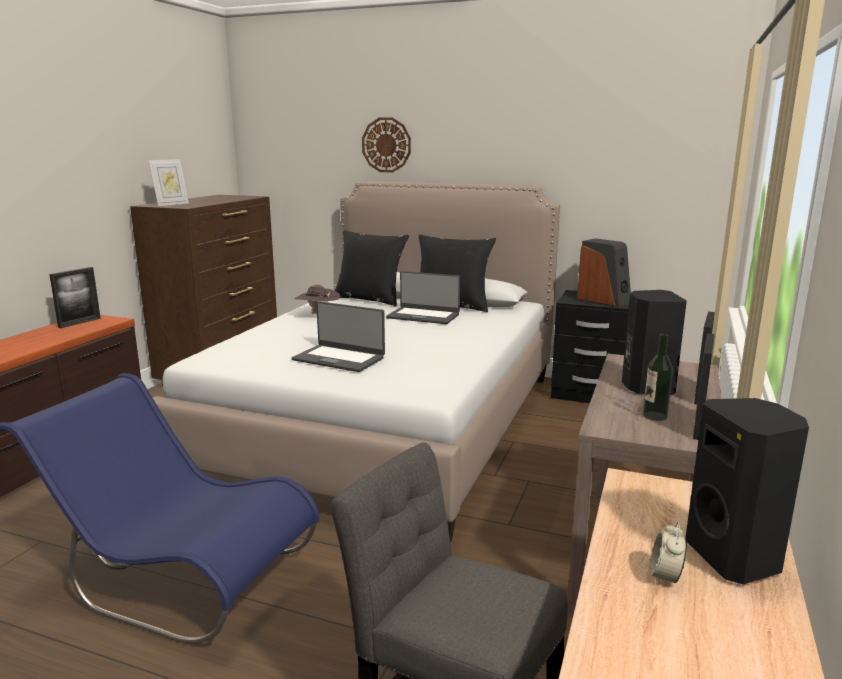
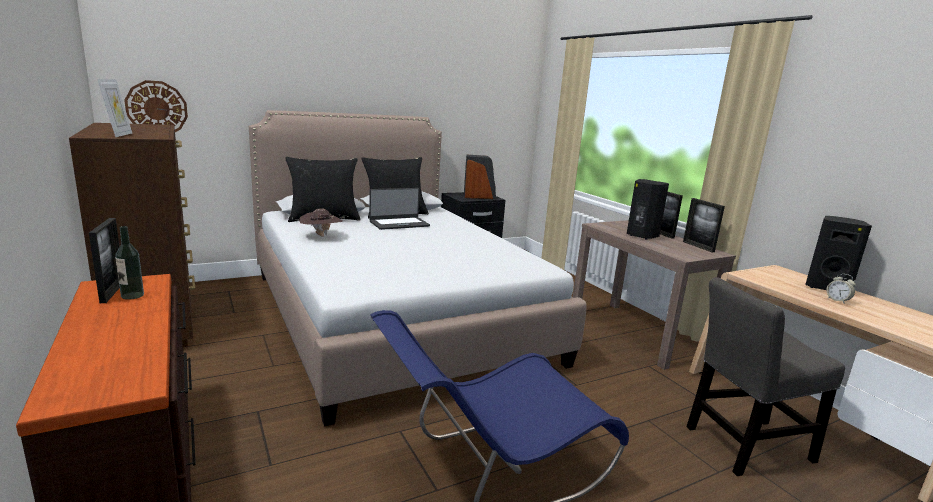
camera: 50 degrees left, 0 degrees up
laptop [292,301,385,372] -> none
wall clock [362,117,411,172] -> wall clock moved to [124,80,188,132]
bottle [643,333,673,421] -> bottle moved to [115,226,144,300]

